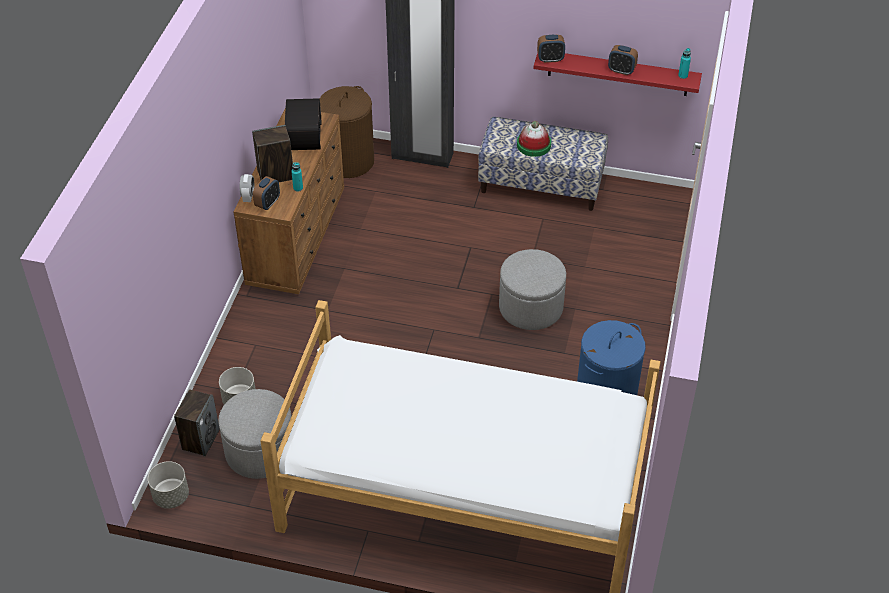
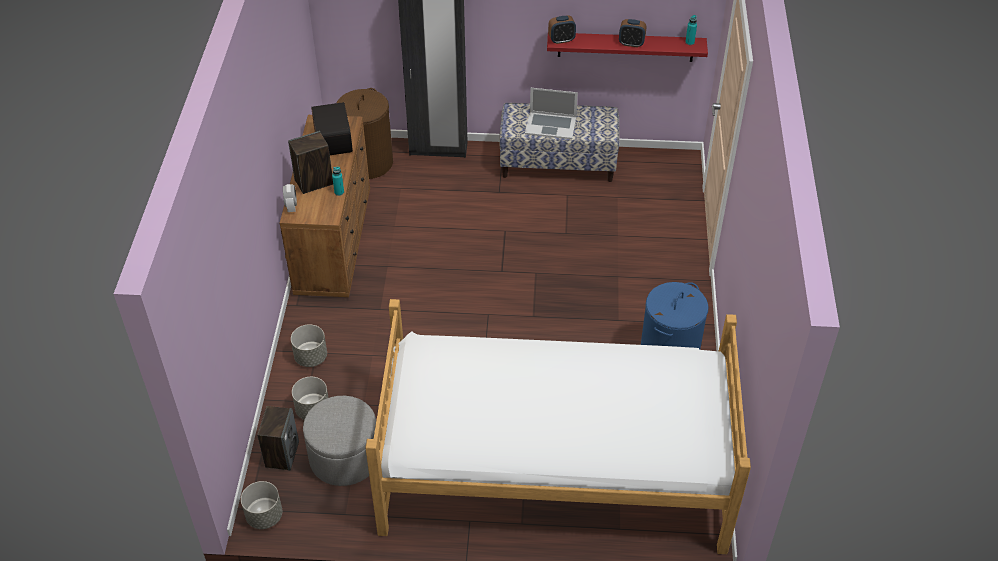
camera: 10 degrees left, 0 degrees up
alarm clock [253,176,280,210] -> none
grey ottoman [499,249,566,330] -> none
hat [517,121,551,157] -> laptop [525,88,578,139]
none -> grey planter [291,324,327,367]

